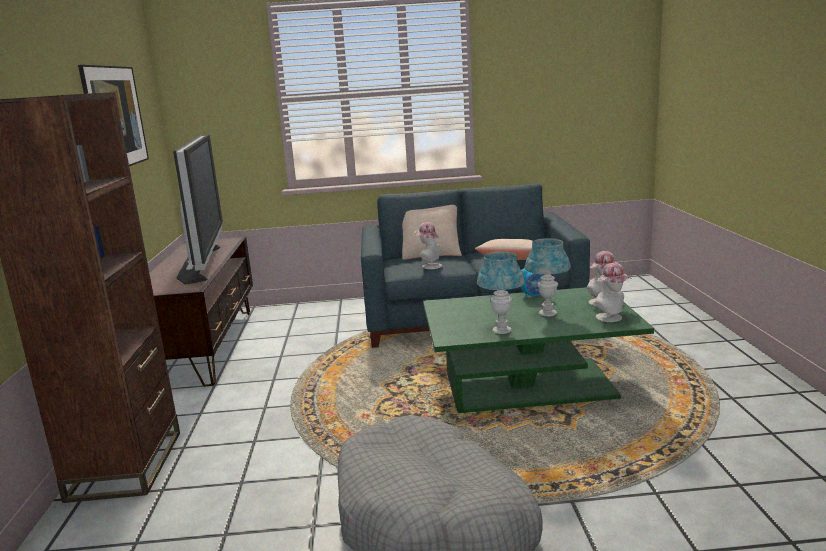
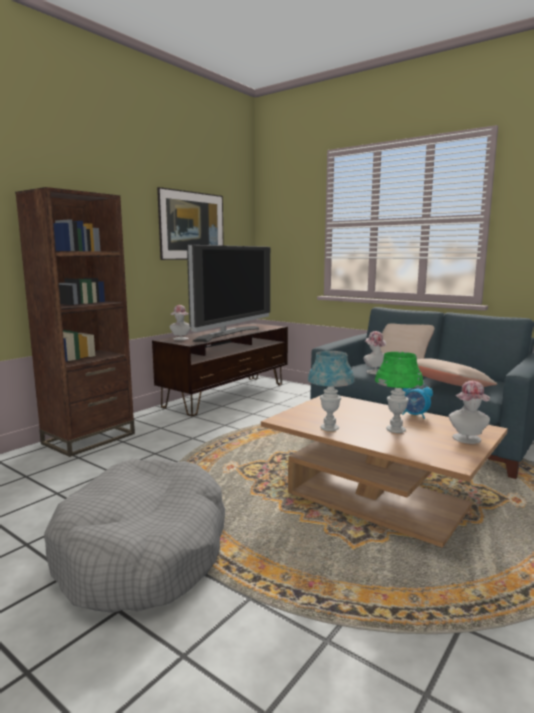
camera: 40 degrees right, 5 degrees down
green coffee table [423,287,654,413] -> brown coffee table [261,395,508,548]
blue table lamp [525,238,571,317] -> green table lamp [375,352,423,433]
hat [595,263,631,322] -> hat moved to [170,305,191,340]

